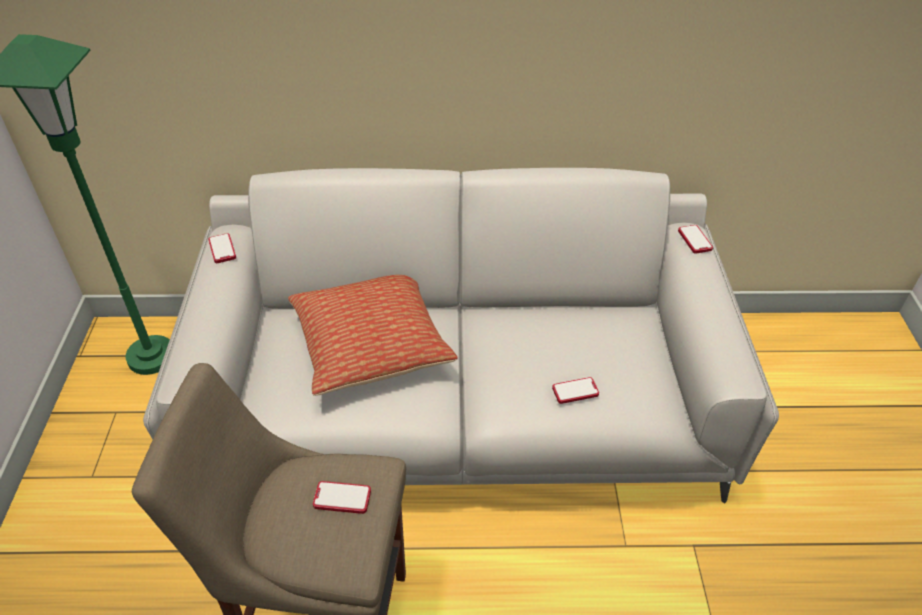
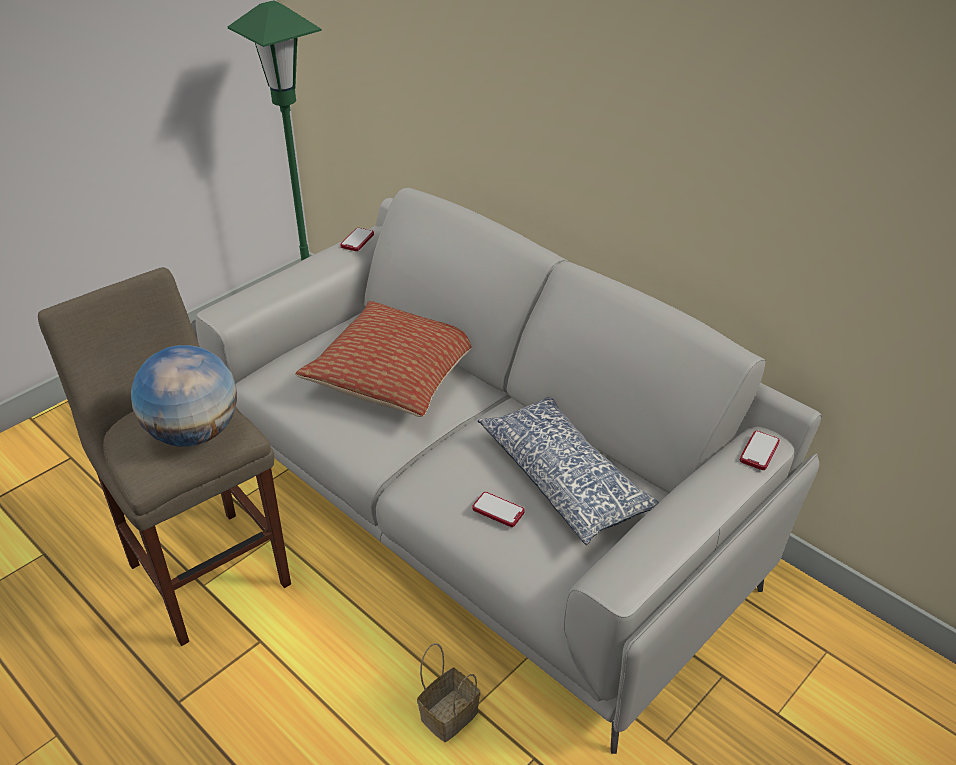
camera: 45 degrees right, 5 degrees down
phone [313,481,371,514] -> globe [131,345,237,447]
none -> basket [417,643,480,742]
none -> pillow [478,397,659,545]

